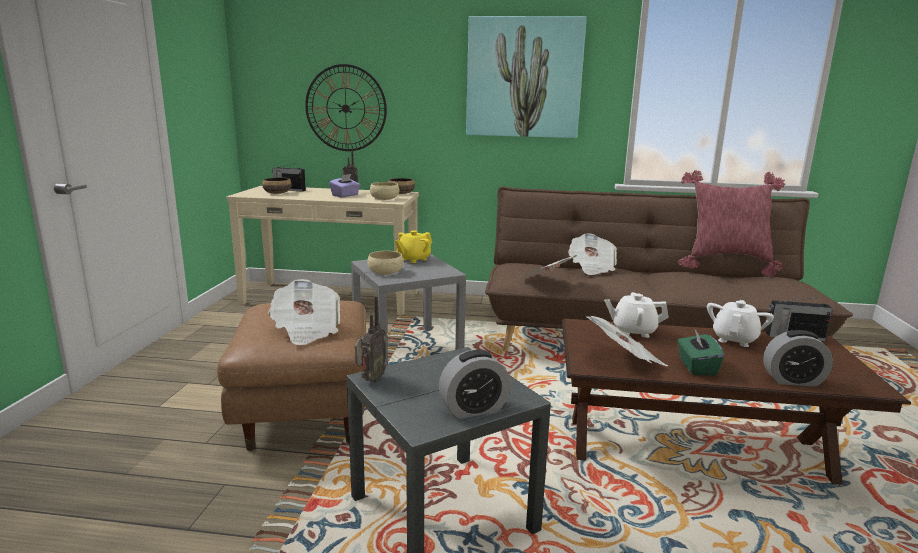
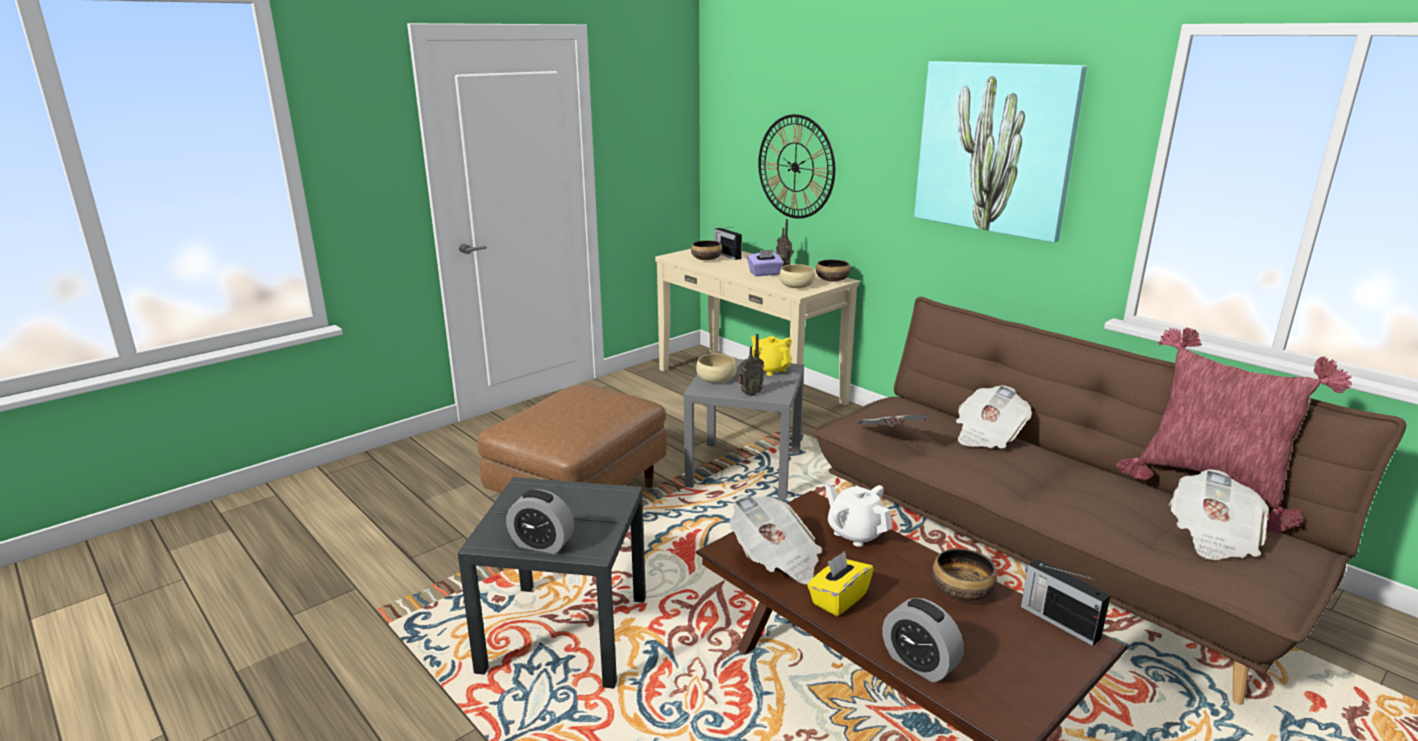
camera: 40 degrees right, 5 degrees up
newspaper [268,279,340,345] -> newspaper moved to [1169,469,1269,560]
radio [355,296,386,382] -> radio moved to [738,334,764,396]
yellow teapot [395,230,432,263] -> yellow teapot turned 60 degrees clockwise [751,336,792,376]
green tissue box [677,330,725,376] -> yellow tissue box [807,551,874,616]
white teapot [707,300,774,347] -> bowl [932,548,998,601]

